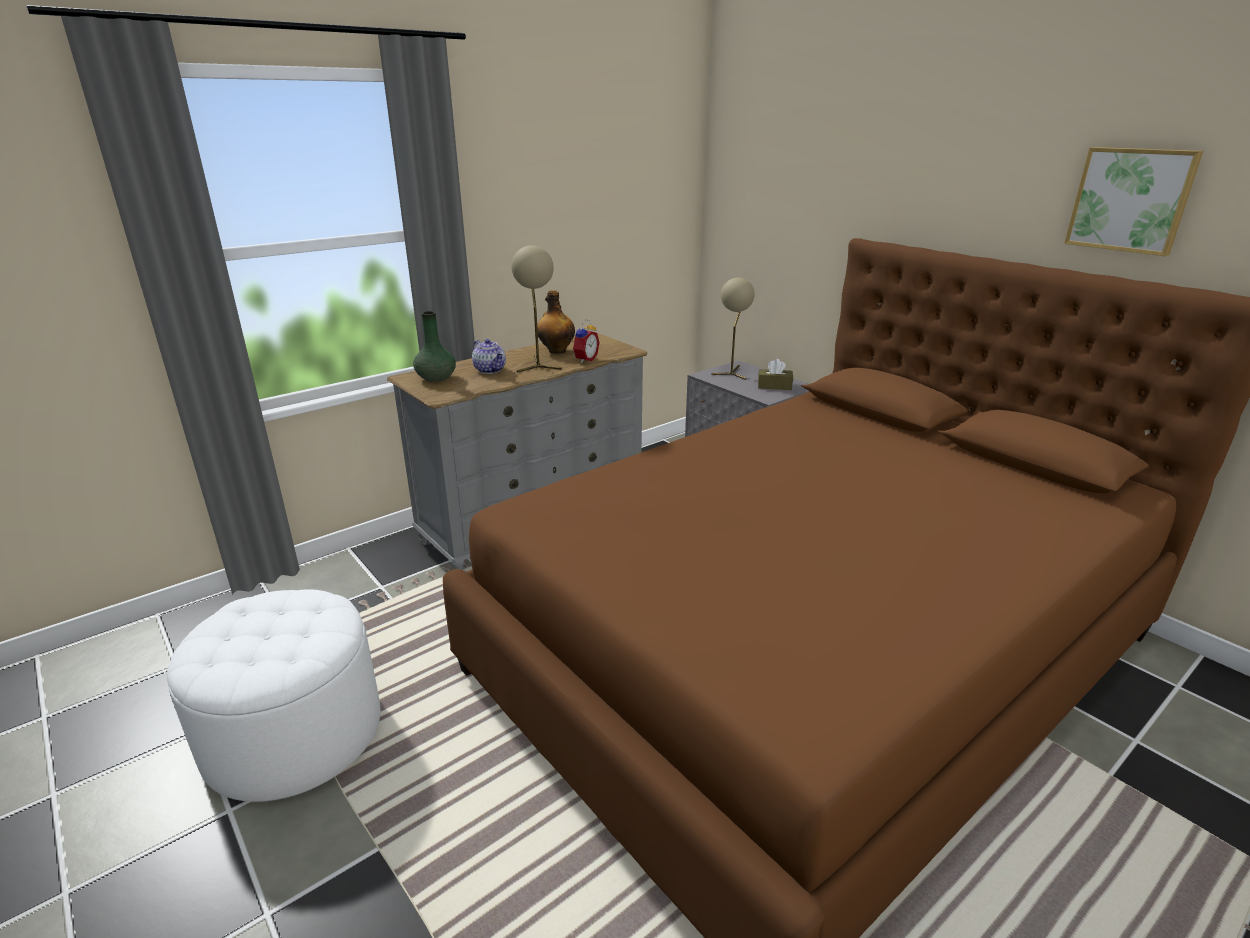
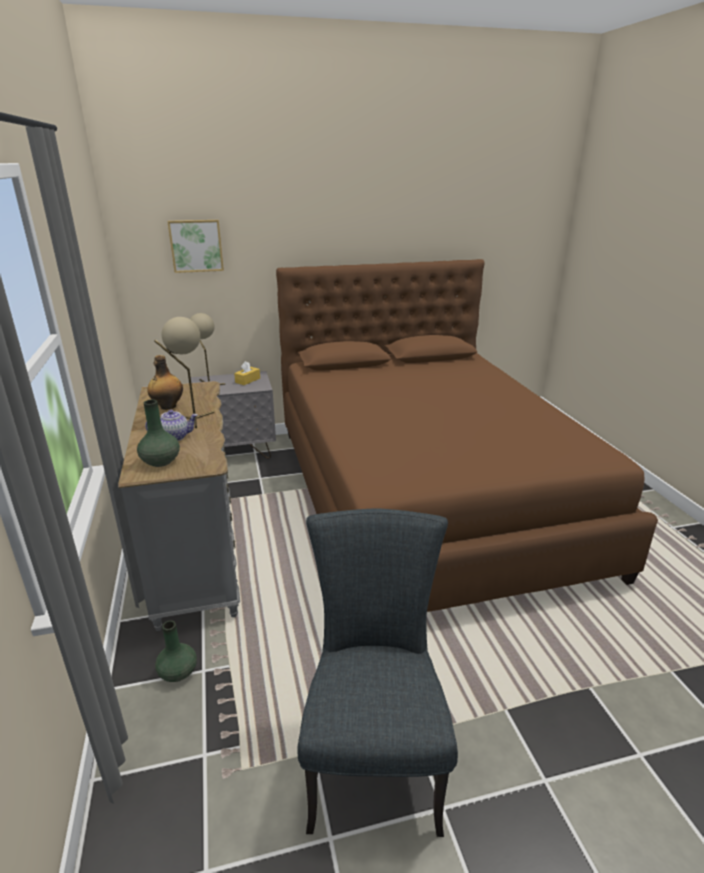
camera: 65 degrees left, 0 degrees up
white ottoman [167,590,381,802] -> grey chair [297,509,458,837]
alarm clock [573,320,600,363] -> none
brown tissue box [758,359,793,390] -> yellow tissue box [234,361,260,385]
picture [1064,147,1203,256] -> picture moved to [167,220,224,273]
none -> green vase [155,620,197,682]

